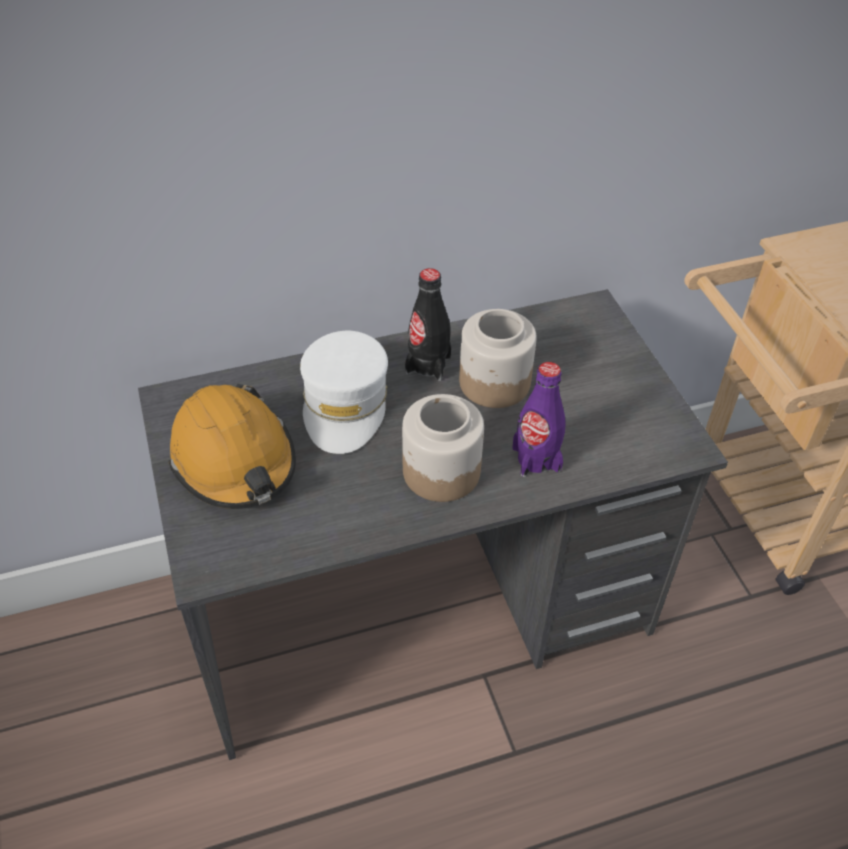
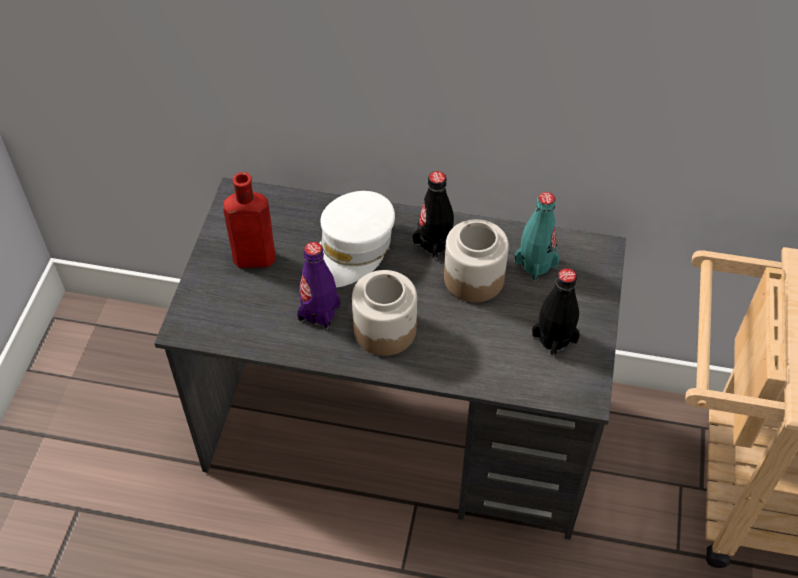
camera: 30 degrees right, 5 degrees up
orange hard hat [169,384,296,509] -> red bottle [223,172,275,268]
purple bottle [512,362,565,477] -> purple bottle moved to [297,242,340,330]
none -> turquoise bottle [514,192,560,281]
none -> black bottle [532,268,580,358]

